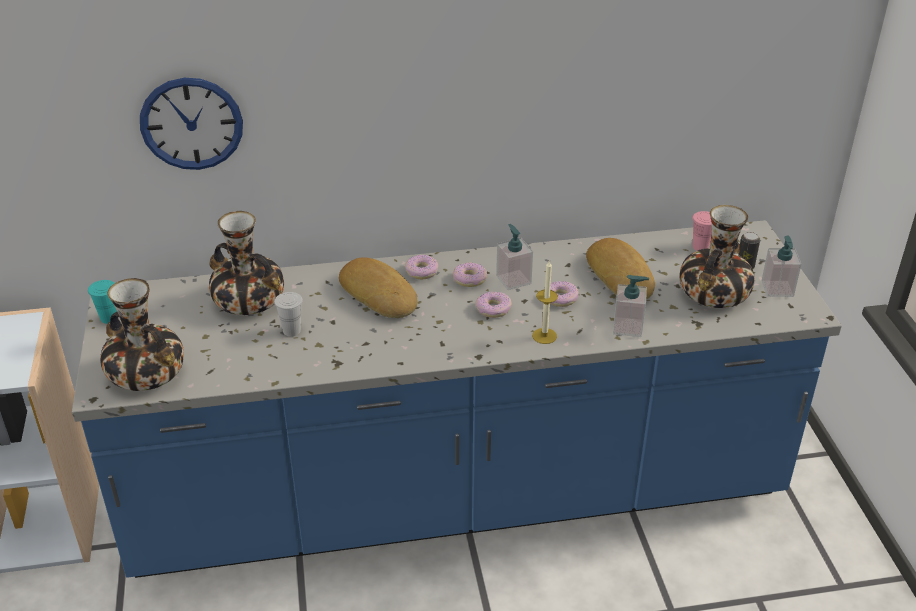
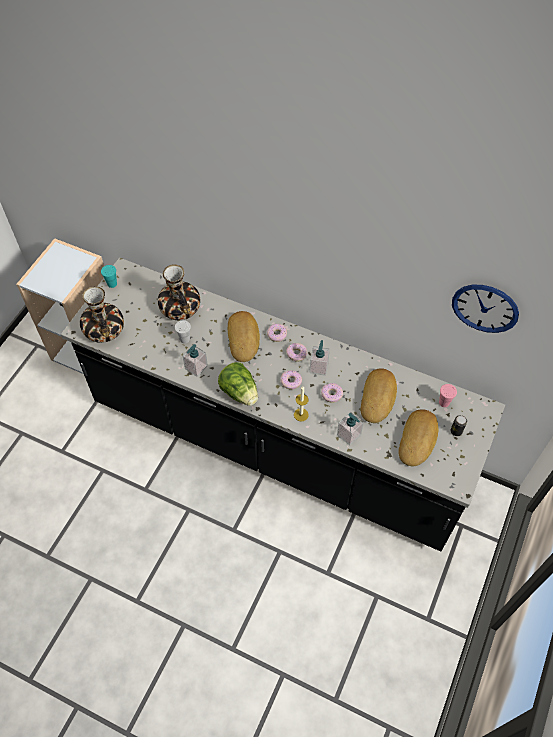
camera: 35 degrees right, 20 degrees up
blue counter [72,220,842,578] -> black counter [61,257,505,552]
wall clock [140,78,243,170] -> wall clock moved to [452,285,519,333]
vase [680,205,755,308] -> bread [398,409,438,466]
soap dispenser [762,236,801,297] -> soap dispenser moved to [182,344,208,377]
none -> lettuce [218,362,258,406]

